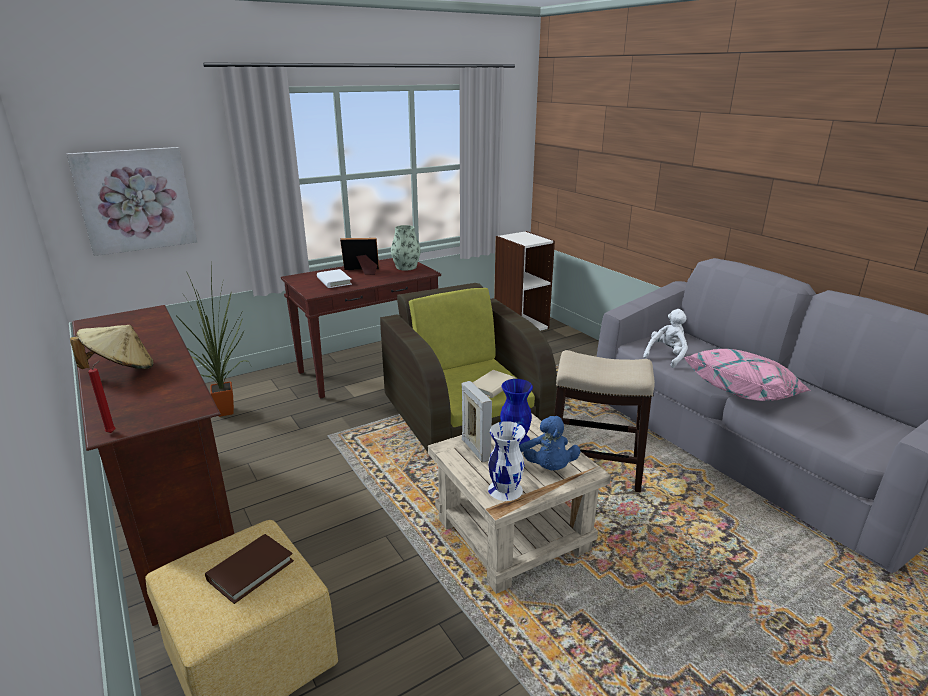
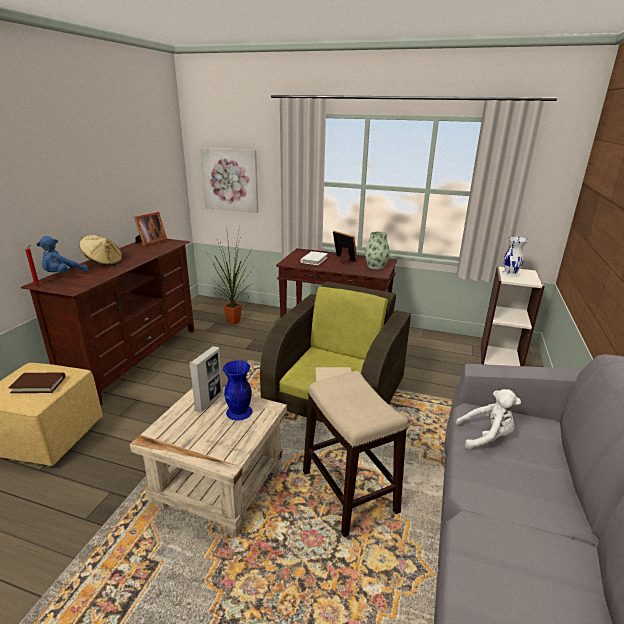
camera: 50 degrees right, 0 degrees up
white vase [488,421,526,501] -> white vase moved to [501,237,528,277]
blue plush toy [519,416,580,470] -> blue plush toy moved to [36,236,88,273]
pink pillow [683,349,811,401] -> none
none -> picture frame [134,212,167,246]

